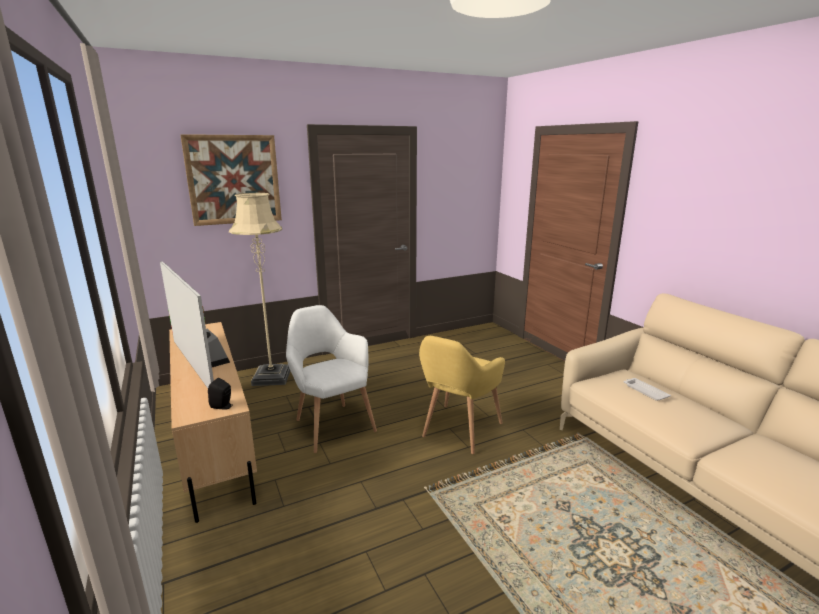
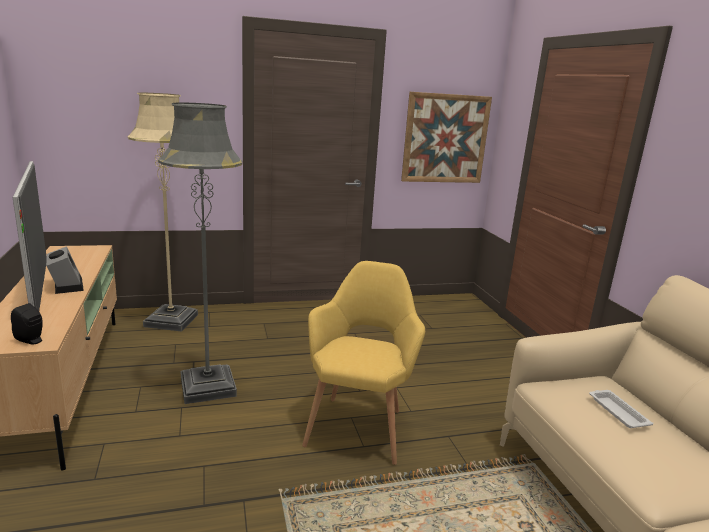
camera: 10 degrees right, 0 degrees up
picture [180,134,282,226] -> picture moved to [401,92,492,183]
white armchair [286,305,377,453] -> grey floor lamp [158,102,242,404]
yellow armchair [419,336,505,454] -> yellow armchair turned 150 degrees clockwise [302,261,425,465]

